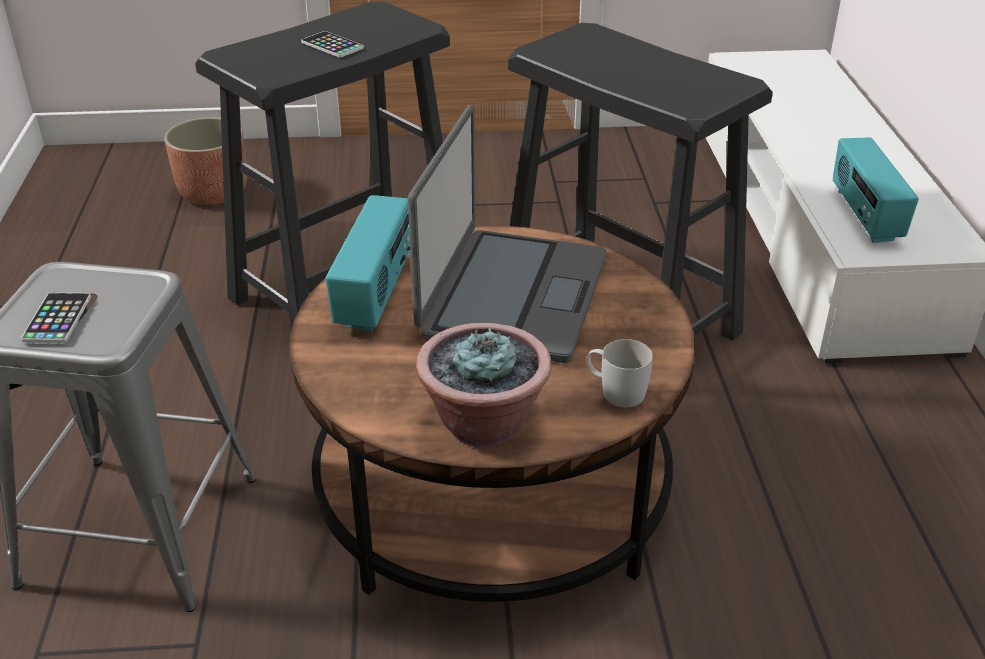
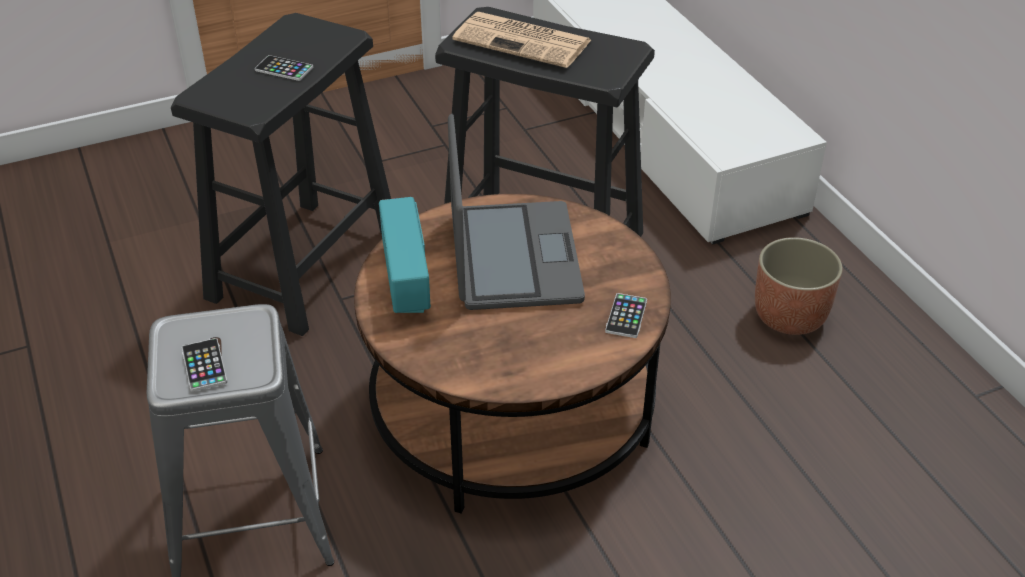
camera: 20 degrees left, 5 degrees up
planter [164,117,247,205] -> planter moved to [755,237,843,335]
potted plant [416,323,552,447] -> none
white mug [587,339,653,407] -> phone [605,293,647,338]
radio [833,137,919,243] -> none
none -> newspaper [452,12,591,68]

